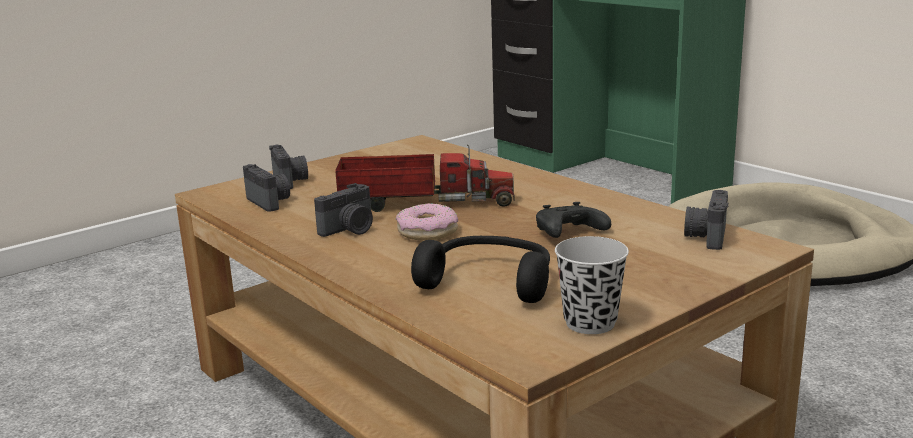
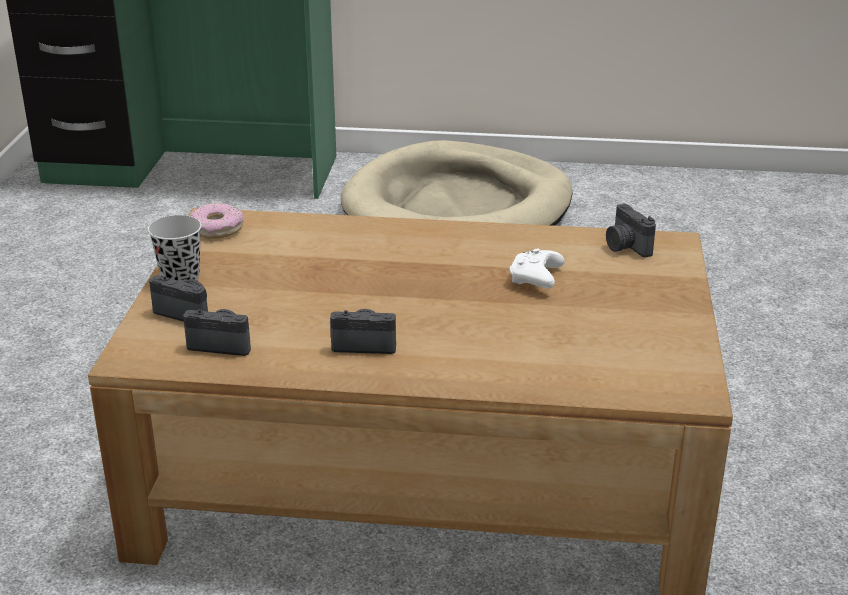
camera: 45 degrees left, 10 degrees up
camera [314,183,373,237] -> camera turned 90 degrees counterclockwise [330,309,396,354]
toy truck [335,144,514,212] -> none
donut [396,203,458,241] -> donut moved to [190,203,243,239]
black headphones [411,236,550,303] -> none
black game controller [536,202,611,238] -> white game controller [510,249,565,288]
black cup [555,236,629,334] -> black cup moved to [148,215,202,282]

